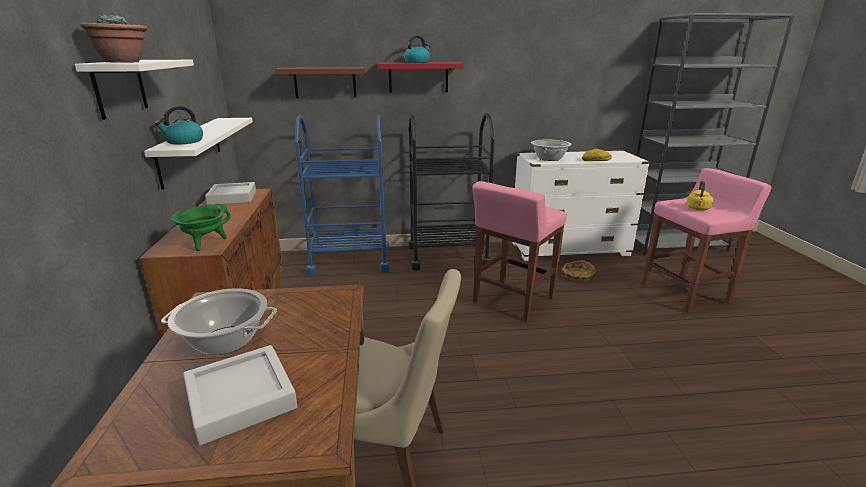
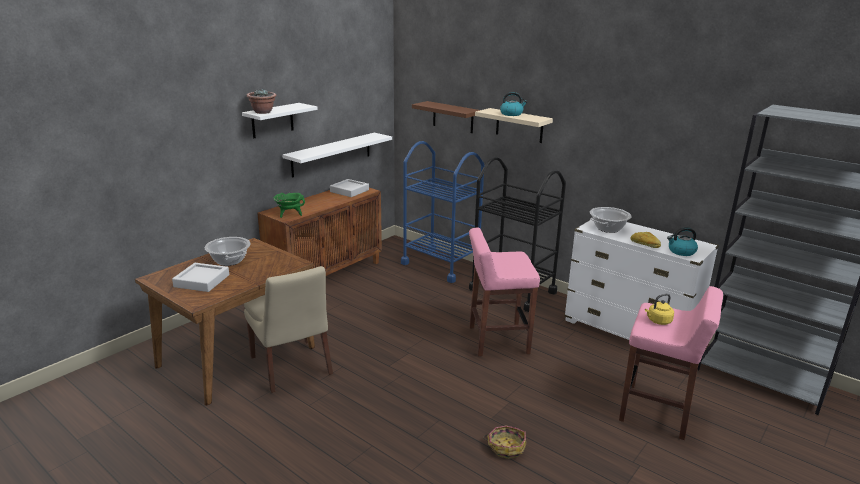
camera: 45 degrees right, 0 degrees up
kettle [155,106,203,144] -> kettle moved to [667,227,698,256]
red shelf [377,62,464,93] -> beige shelf [475,108,553,143]
basket [562,260,596,282] -> basket moved to [483,426,526,459]

